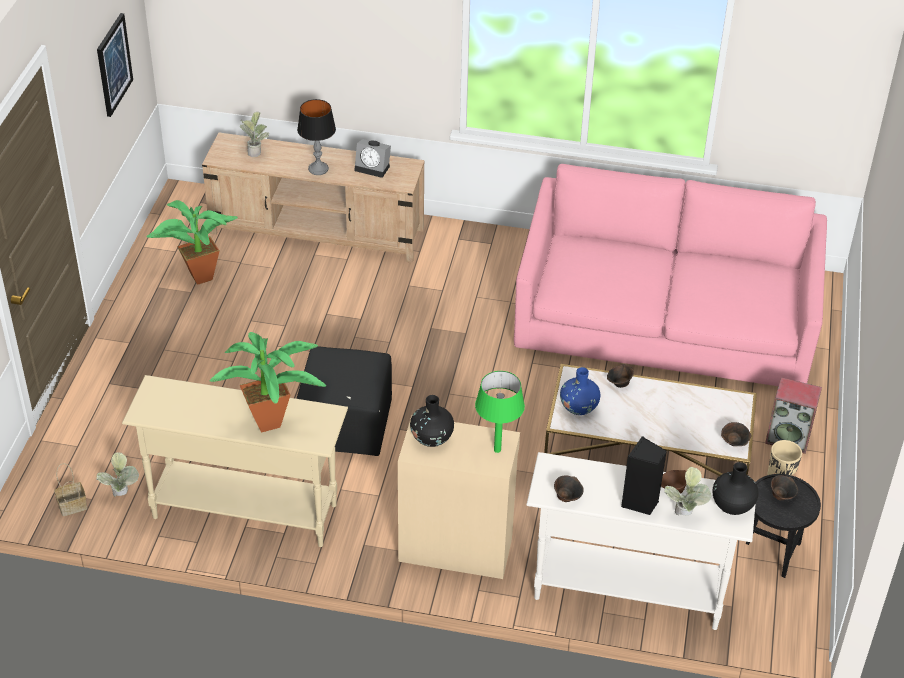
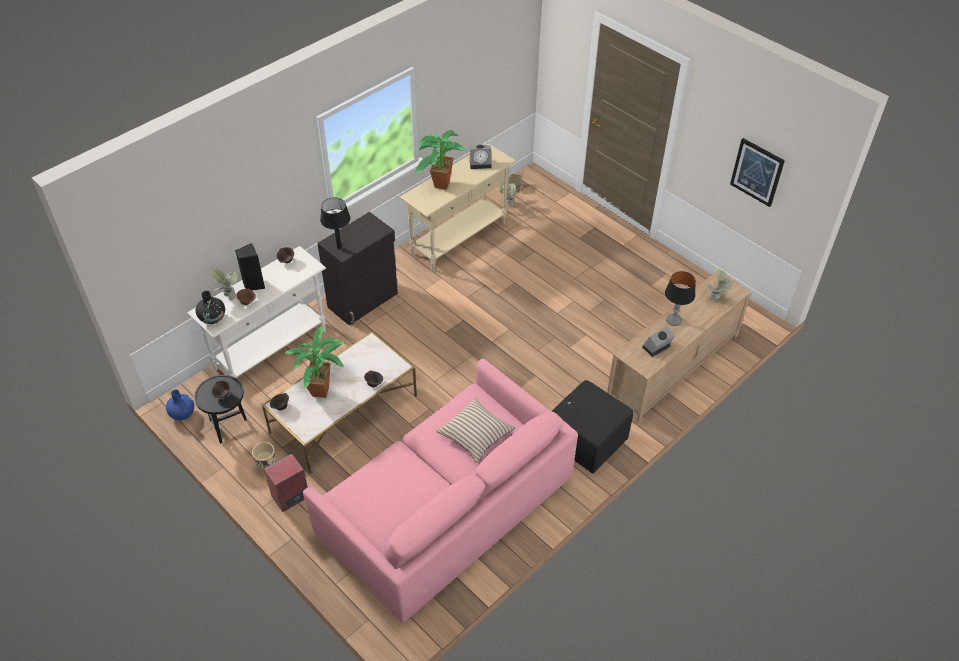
camera: 125 degrees right, 5 degrees up
potted plant [146,200,238,285] -> potted plant moved to [285,326,345,398]
black ottoman [297,346,392,456] -> black ottoman moved to [551,380,633,473]
beige cabinet [398,416,520,579] -> black cabinet [317,212,398,325]
black vase [410,395,454,447] -> none
green table lamp [475,371,525,453] -> black table lamp [320,197,350,250]
blue vase [560,367,600,415] -> blue vase moved to [166,390,194,420]
none -> beige pillow [436,398,515,463]
none -> alarm clock [469,145,492,169]

